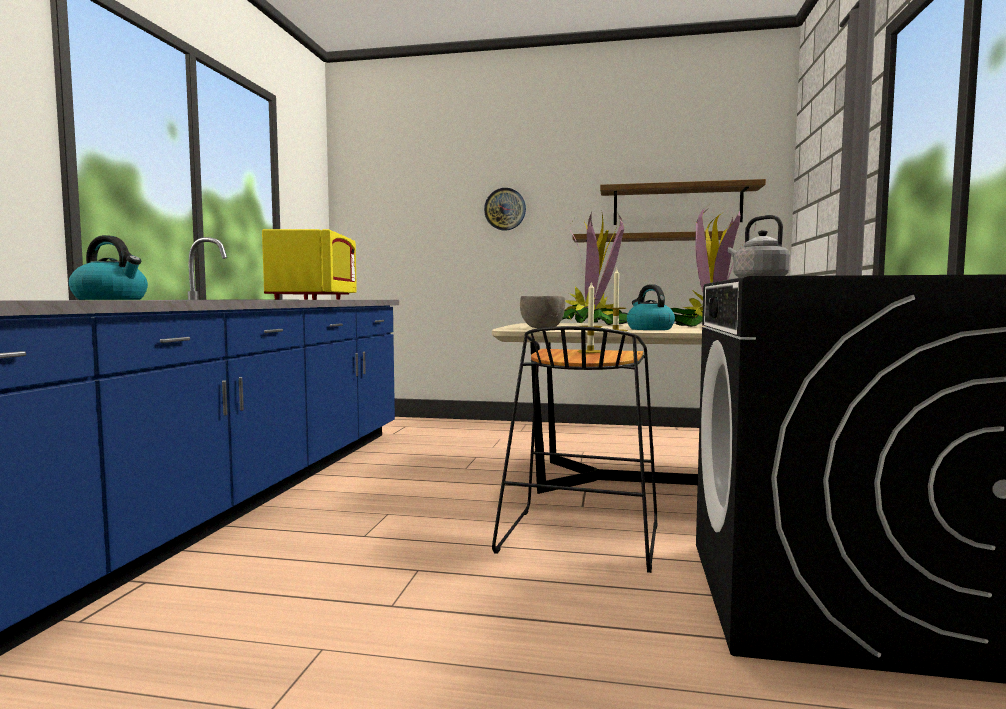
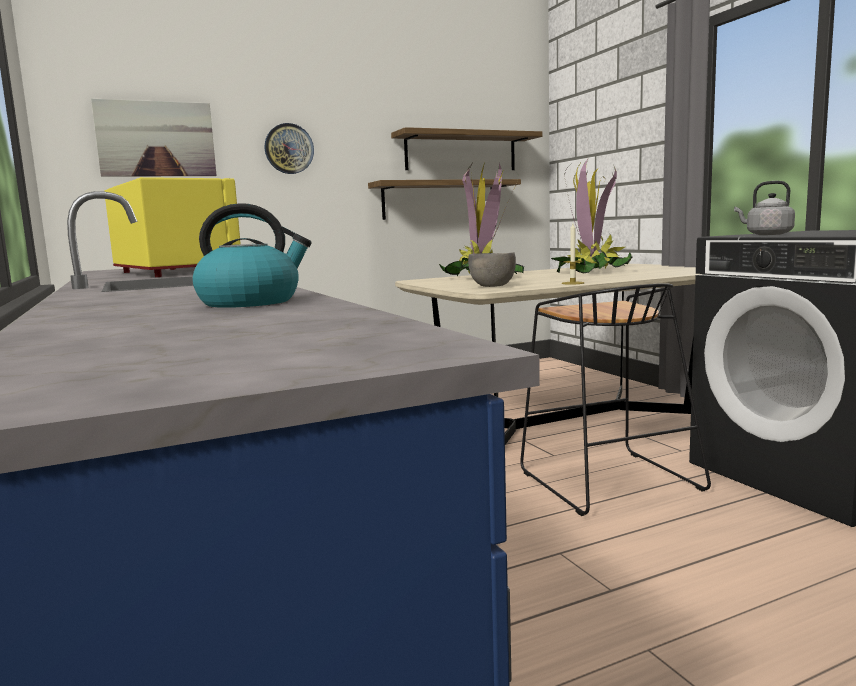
camera: 35 degrees left, 5 degrees up
candle [577,281,602,353] -> none
kettle [627,284,675,330] -> none
none -> picture [91,98,217,177]

